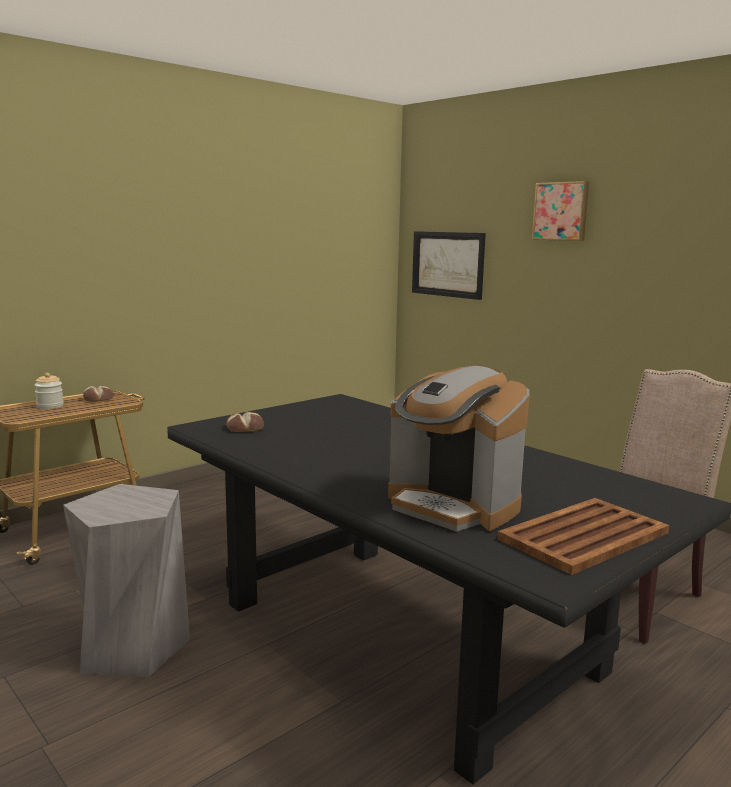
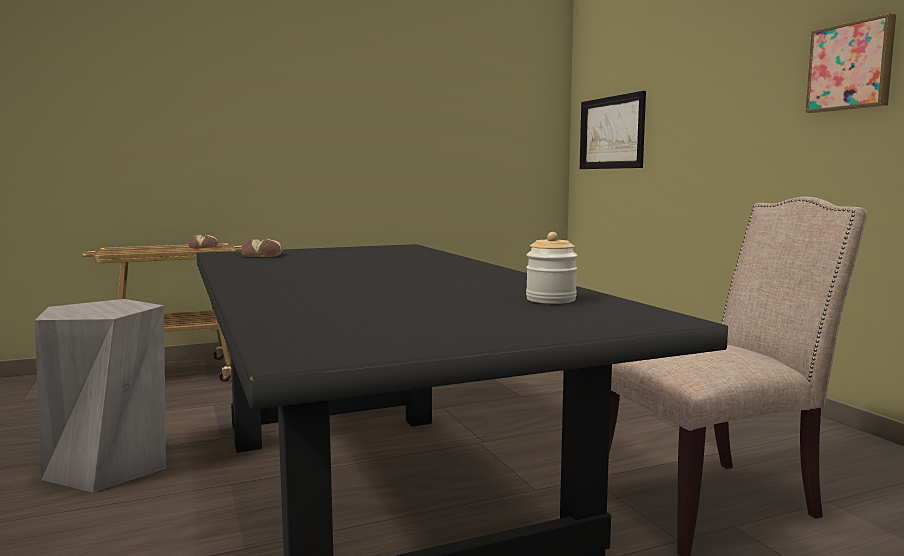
camera: 20 degrees right, 5 degrees down
jar [34,373,64,409] -> jar moved to [526,232,578,304]
coffee machine [388,366,530,532] -> none
brown tray [498,498,669,575] -> none
picture [532,181,589,241] -> picture moved to [805,14,896,113]

